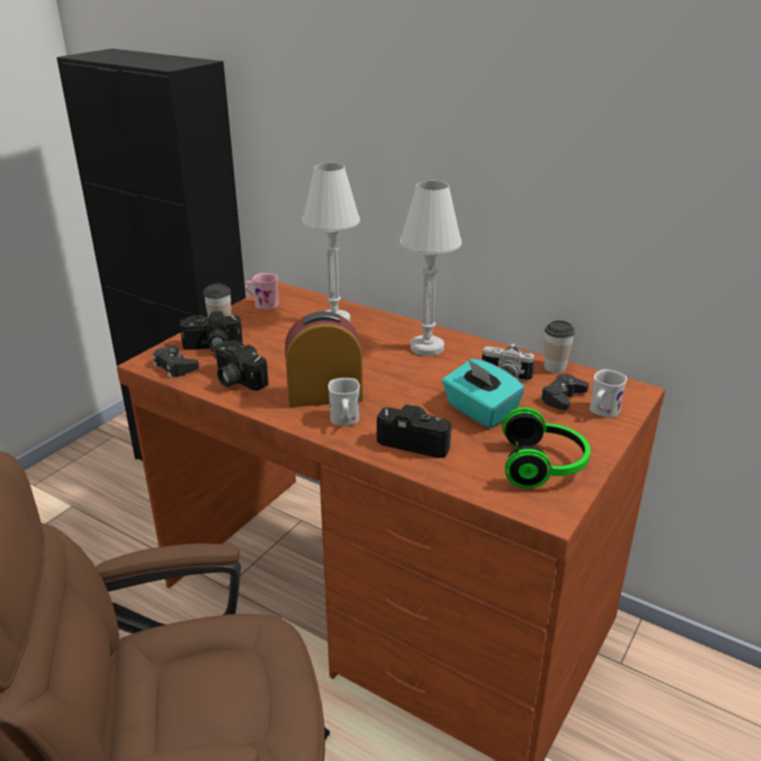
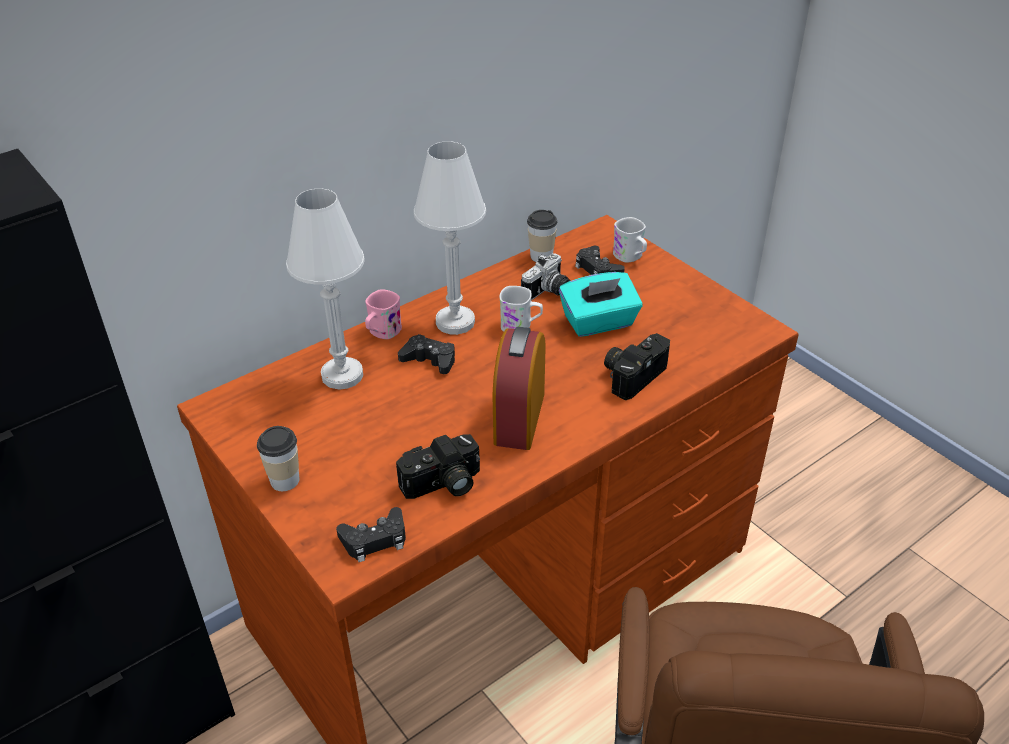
camera: 70 degrees left, 10 degrees up
camera [180,311,243,352] -> none
pink mug [245,273,279,310] -> pink mug moved to [365,289,402,339]
white mug [328,378,360,426] -> white mug moved to [499,286,543,331]
headphones [502,407,591,488] -> none
none -> black game controller [398,334,455,374]

